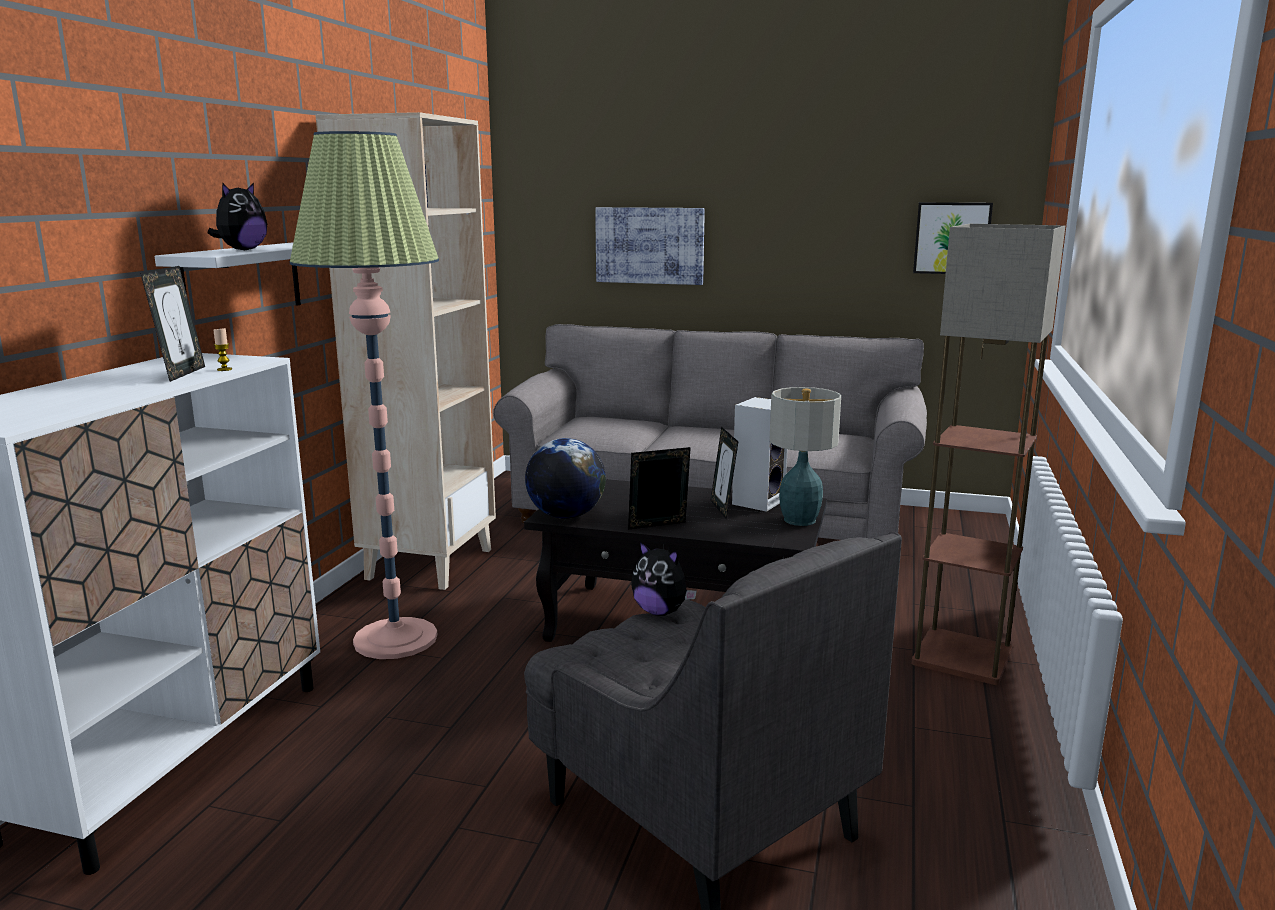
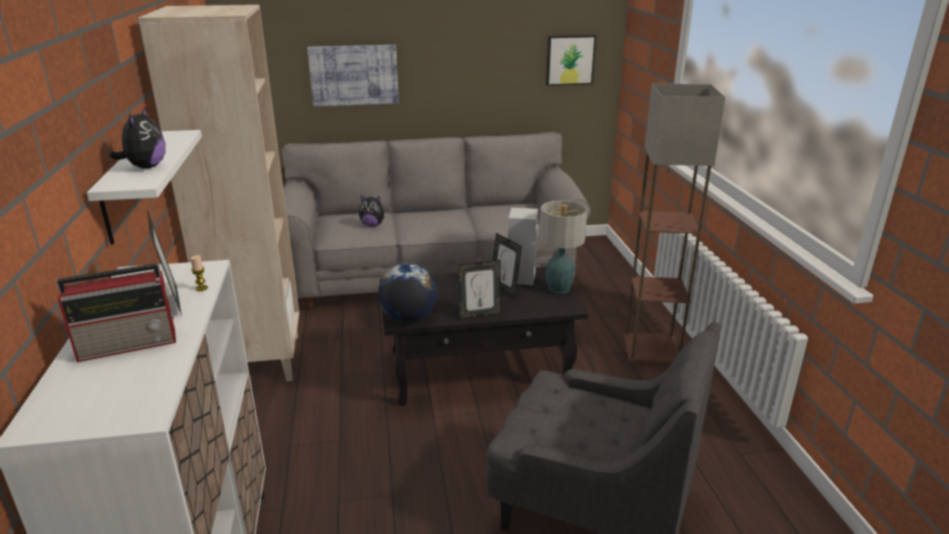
camera: 25 degrees left, 10 degrees up
floor lamp [290,131,439,659] -> none
picture frame [628,447,691,529] -> picture frame turned 150 degrees counterclockwise [457,260,501,319]
plush toy [631,542,697,616] -> plush toy moved to [359,196,388,227]
none -> radio [56,263,176,362]

